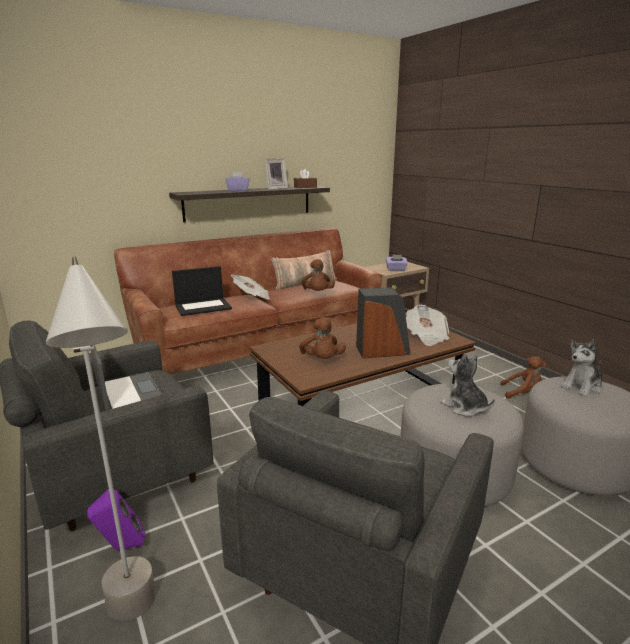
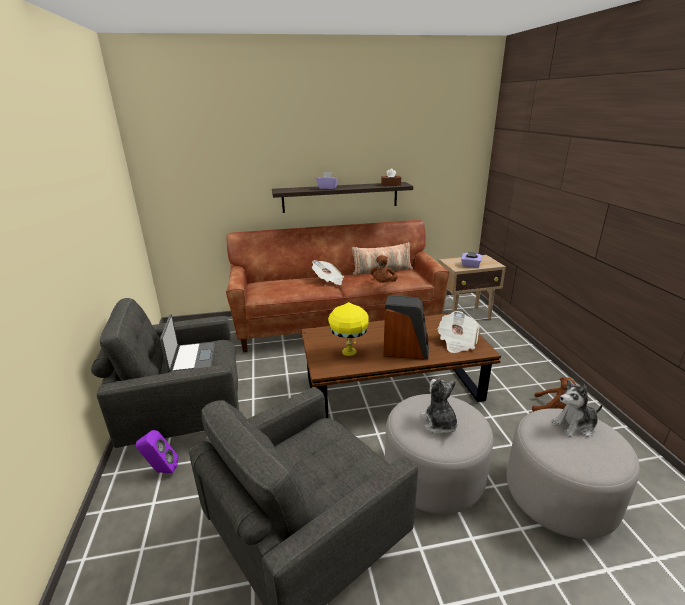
camera: 20 degrees right, 5 degrees up
grey floor lamp [46,257,156,621] -> none
laptop [172,266,232,316] -> none
picture frame [265,158,288,190] -> none
brown plush toy [299,317,346,359] -> yellow table lamp [328,302,369,356]

